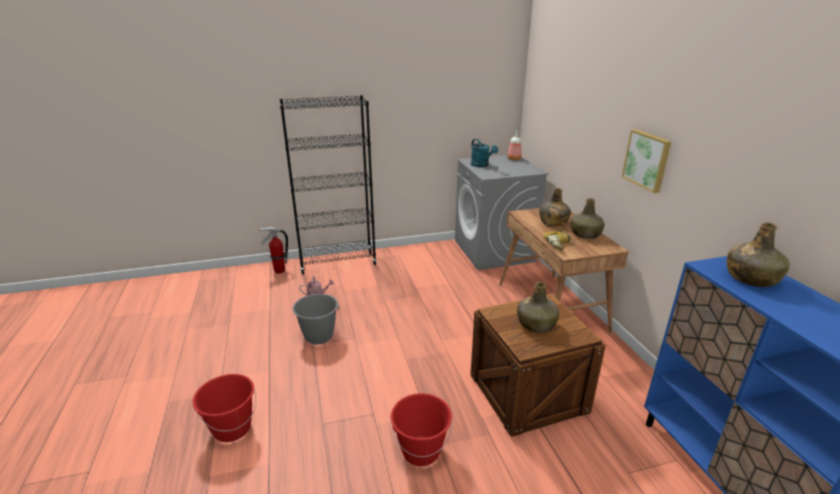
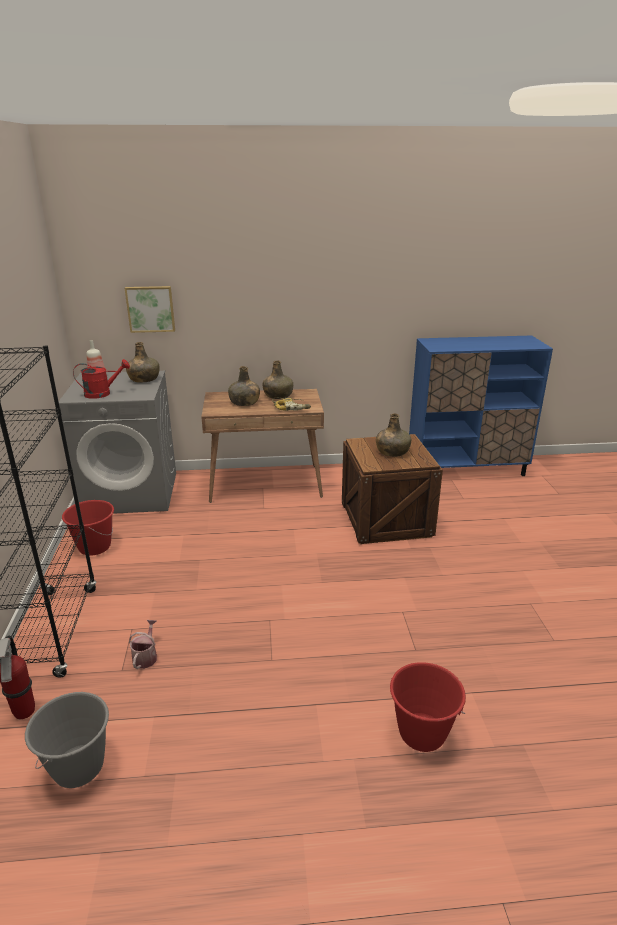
camera: 80 degrees left, 0 degrees up
grey bucket [292,294,340,344] -> grey bucket moved to [25,692,109,788]
red bucket [391,393,452,466] -> red bucket moved to [62,500,114,556]
turquoise watering can [471,139,498,167] -> red watering can [73,359,130,399]
picture [622,129,671,193] -> picture moved to [125,286,175,333]
green bottle [727,222,790,287] -> green bottle moved to [126,342,159,383]

